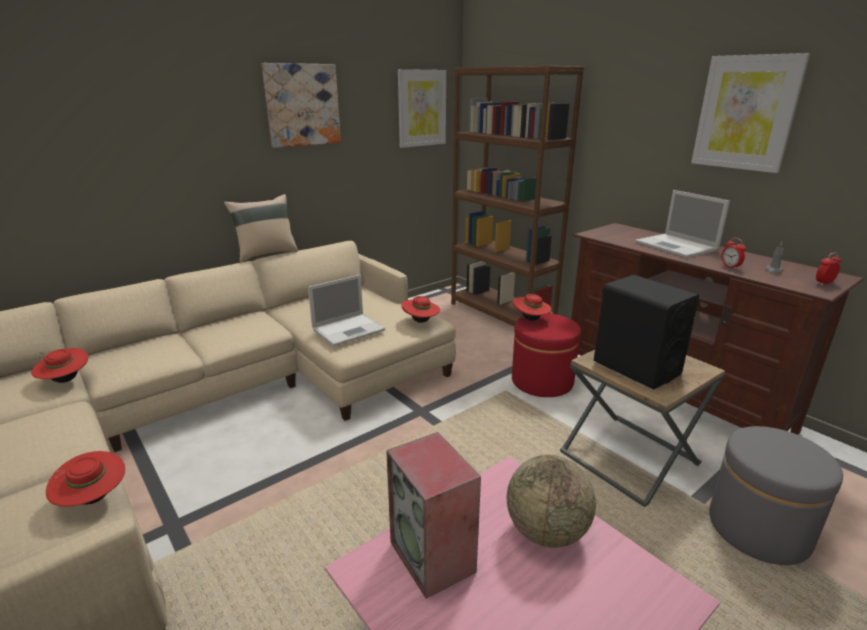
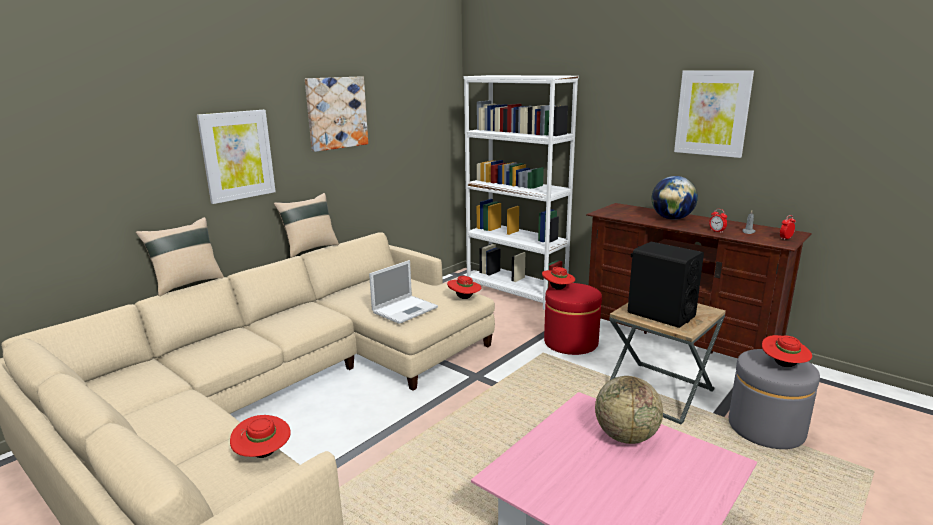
camera: 10 degrees left, 5 degrees down
red hat [31,348,88,383] -> red hat moved to [762,335,812,367]
speaker [386,432,481,598] -> none
picture [398,69,446,148] -> picture moved to [197,110,276,204]
brown bookcase [451,66,585,327] -> white bookcase [464,75,579,310]
laptop [635,190,730,258] -> globe [652,176,698,220]
none -> beige pillow [136,217,224,296]

